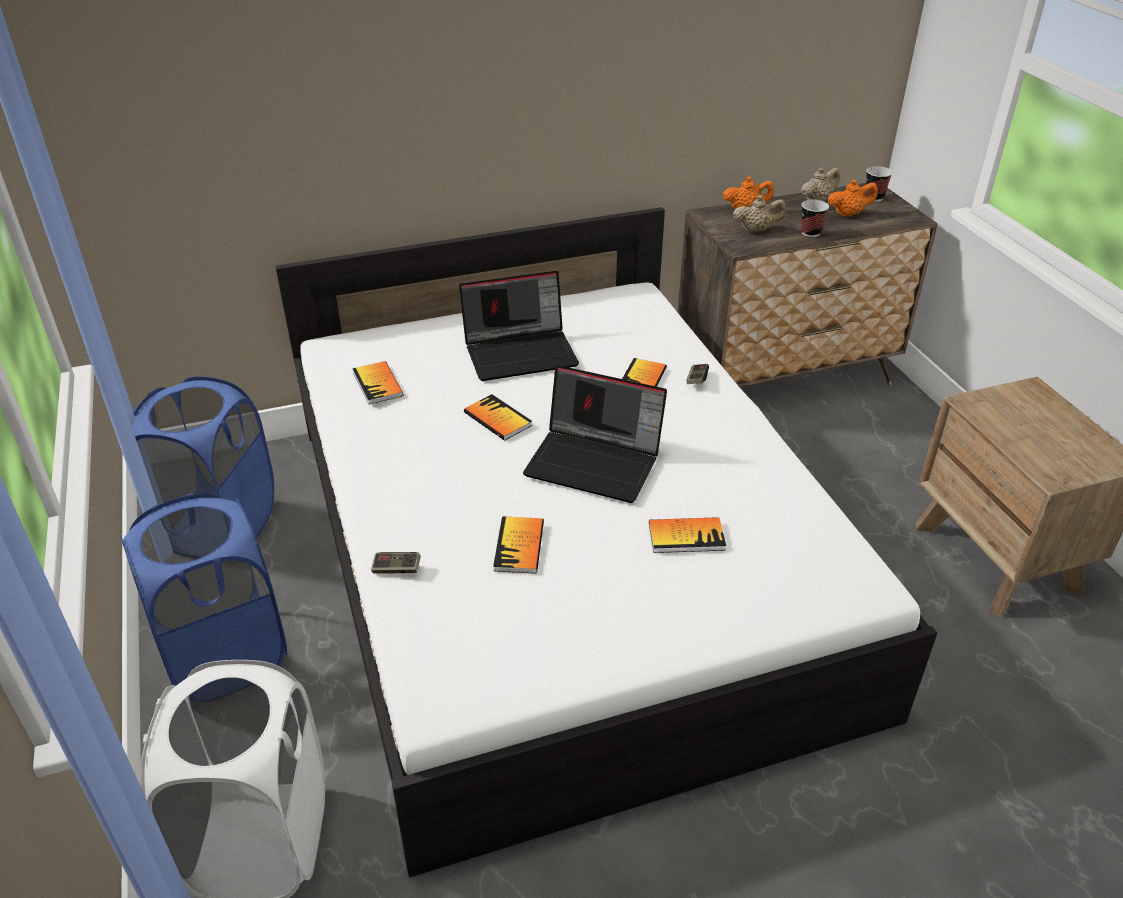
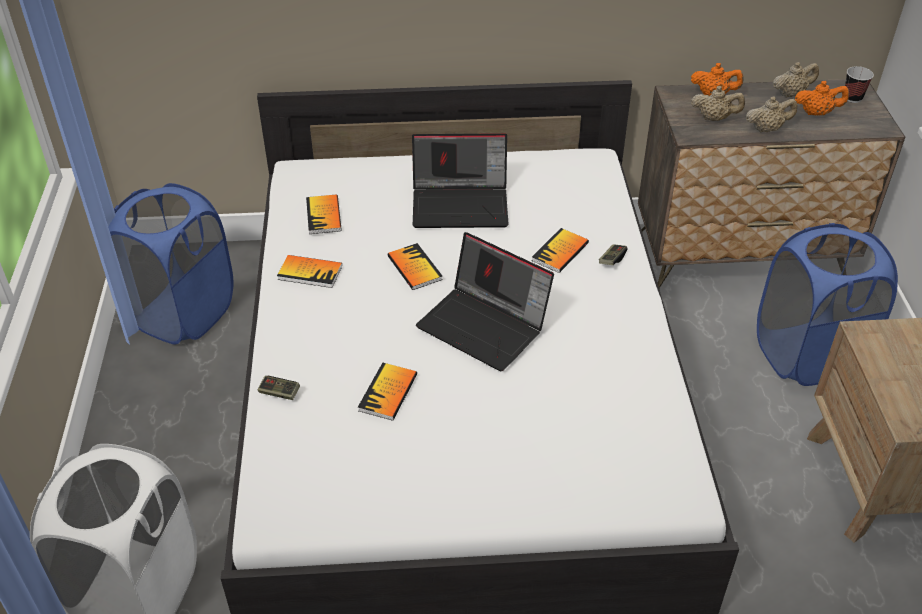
camera: 15 degrees right, 5 degrees up
blue laundry basket [120,493,287,686] -> blue laundry basket moved to [757,223,898,386]
book [649,517,726,553] -> book moved to [277,255,342,288]
cup [801,199,829,237] -> beige teapot [746,96,797,132]

